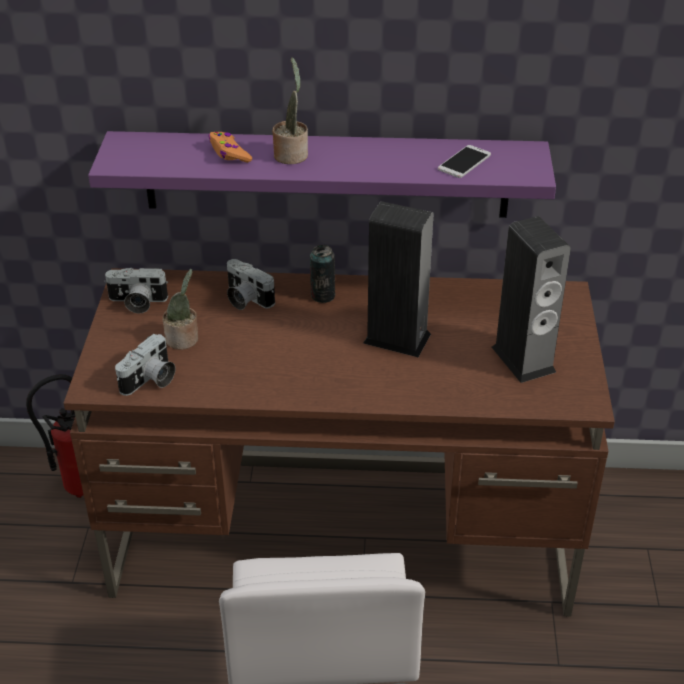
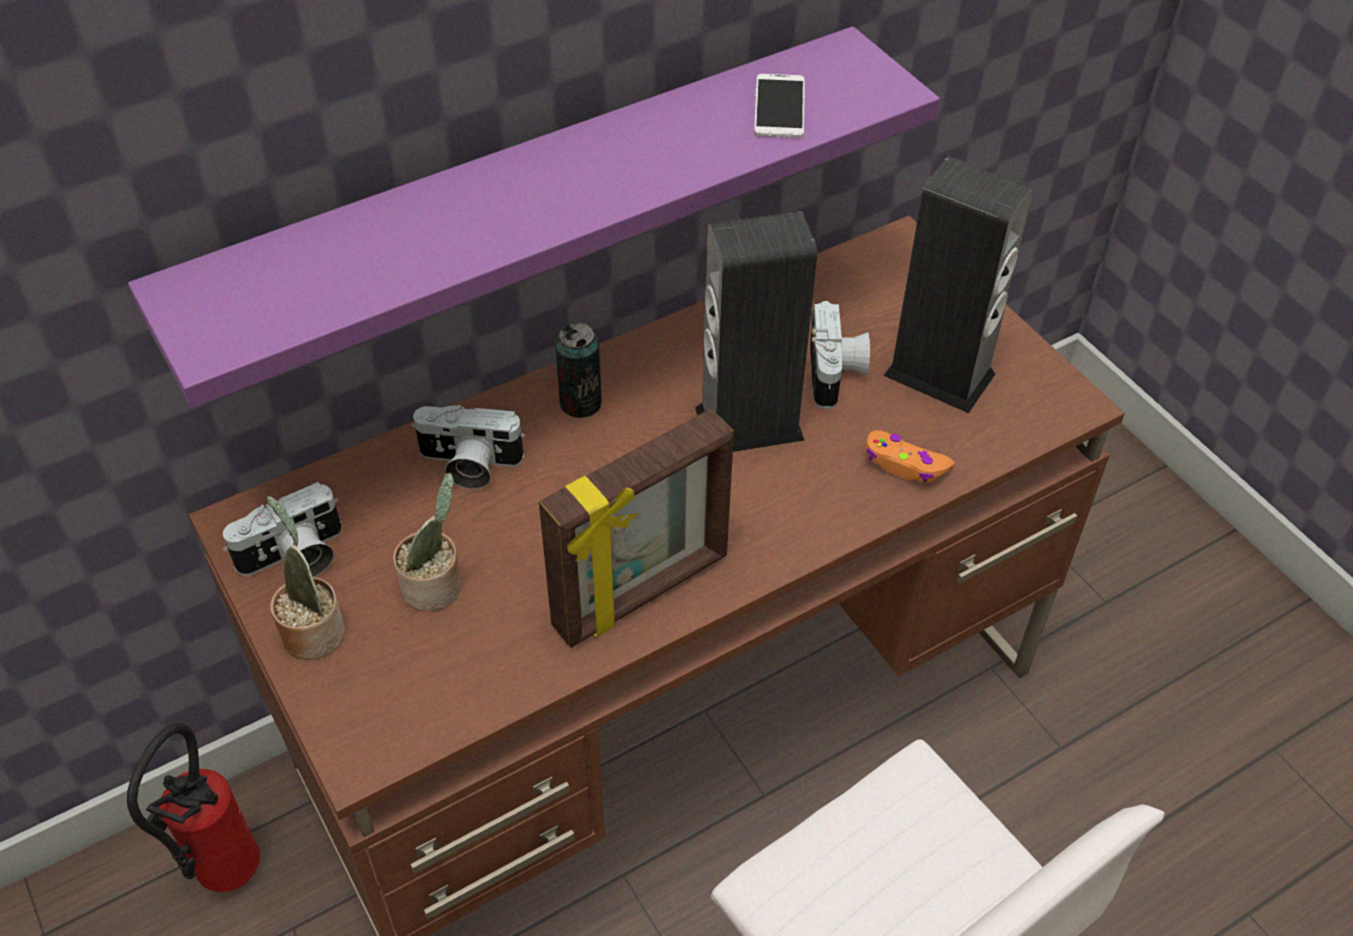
camera: 35 degrees left, 10 degrees up
camera [115,334,175,396] -> camera moved to [810,301,870,409]
orange game controller [208,132,252,163] -> orange game controller moved to [866,430,954,483]
potted plant [272,57,308,164] -> potted plant moved to [267,496,345,660]
none -> picture frame [539,408,734,648]

